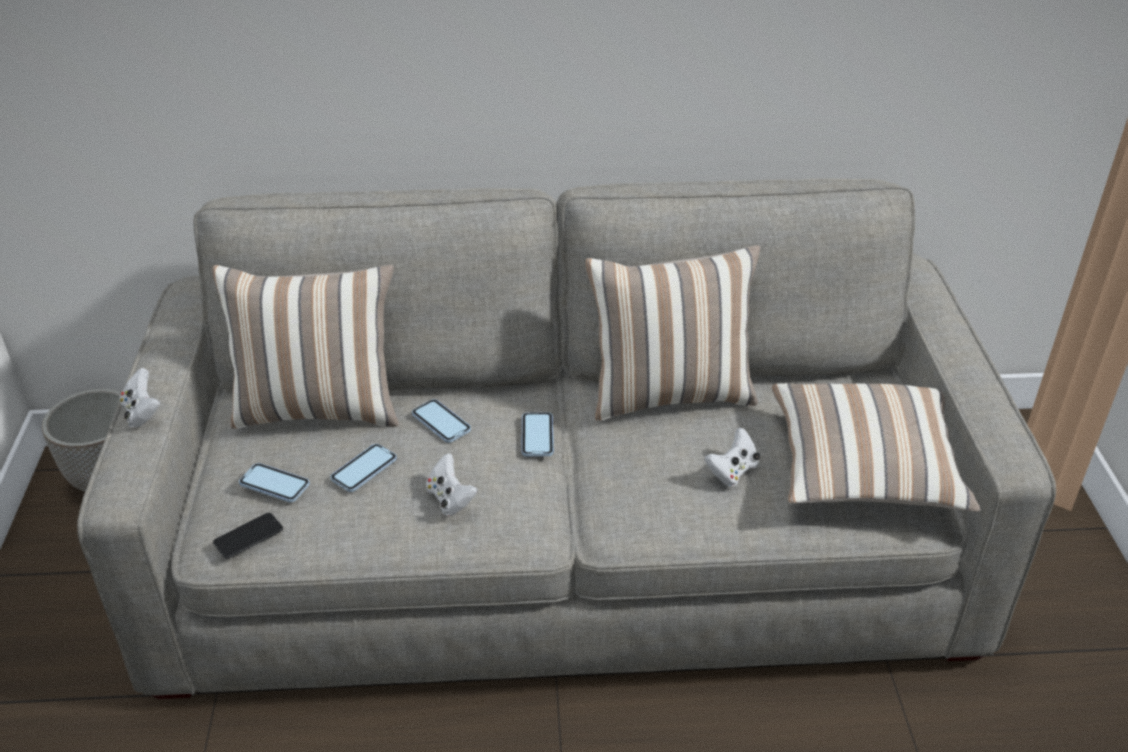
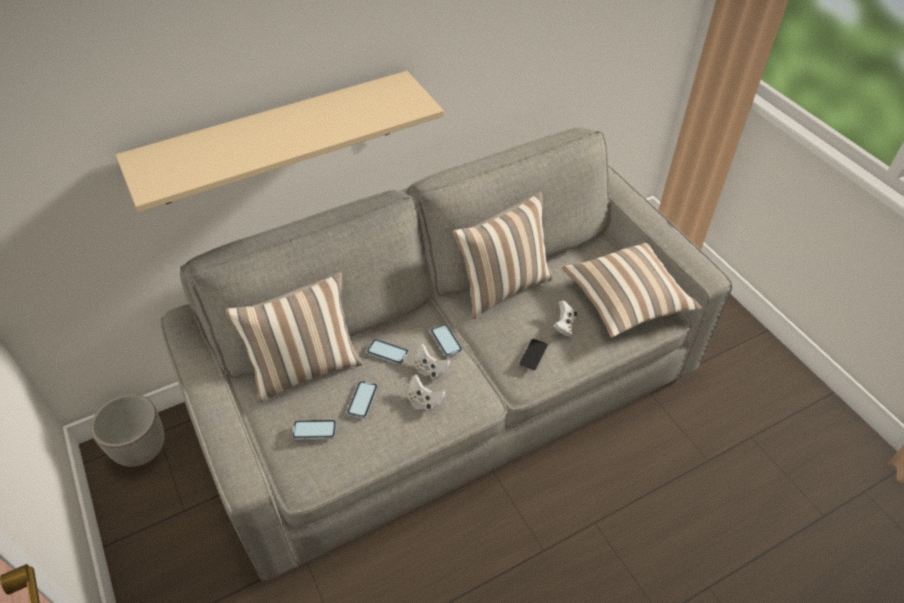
camera: 25 degrees left, 10 degrees up
white game controller [119,368,160,428] -> white game controller moved to [414,344,450,380]
phone [213,513,283,559] -> phone moved to [519,339,548,370]
none -> beige shelf [116,71,444,212]

